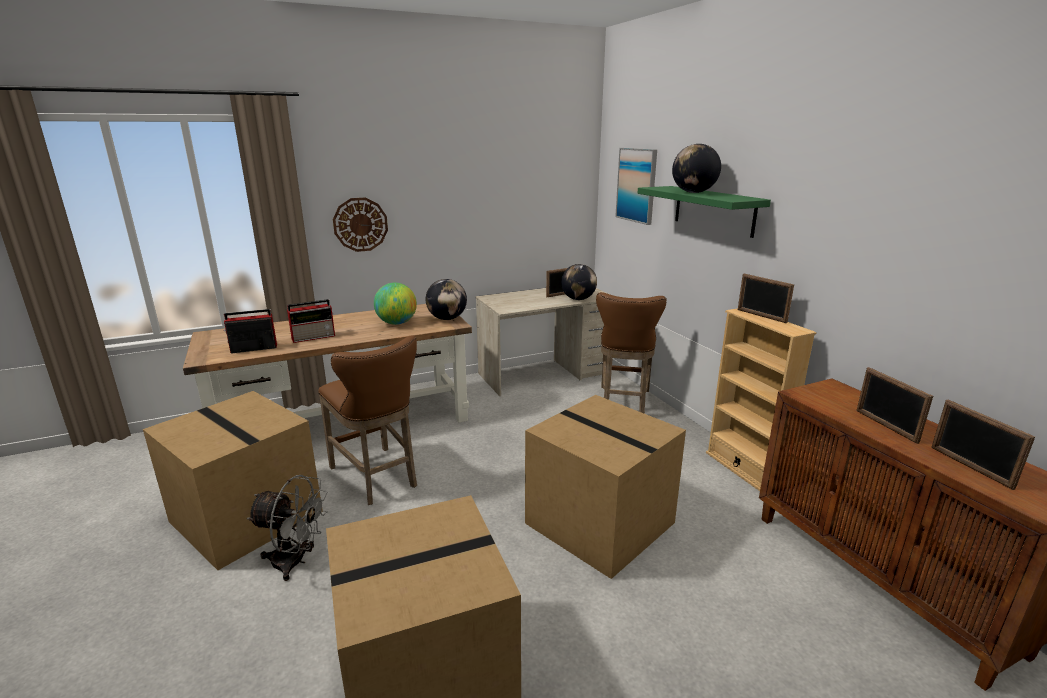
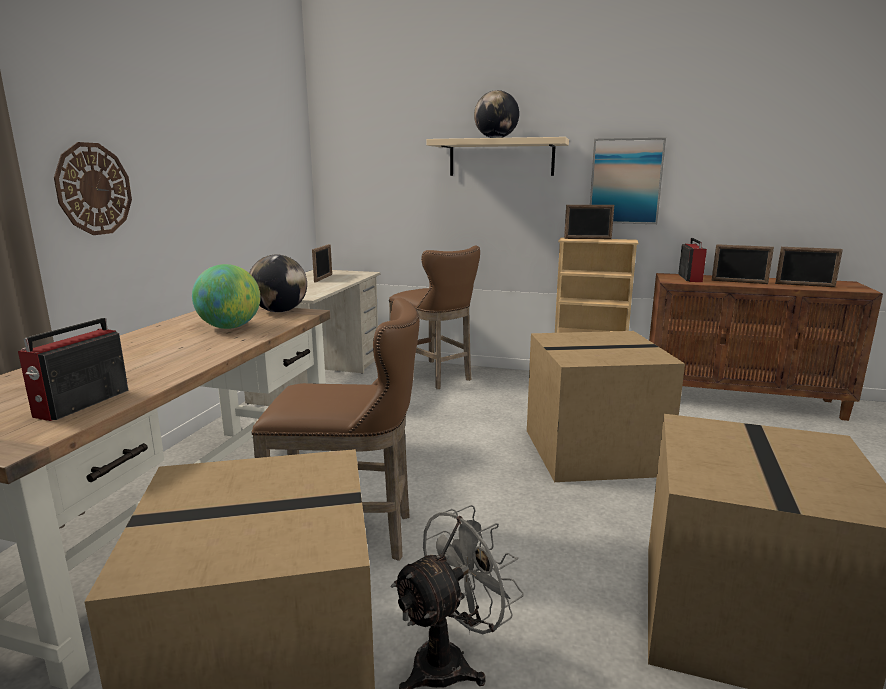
camera: 50 degrees left, 5 degrees down
radio [287,299,335,343] -> radio moved to [678,238,707,282]
globe [561,264,597,300] -> none
picture [615,148,657,225] -> picture moved to [590,138,666,224]
green shelf [638,186,771,238] -> beige shelf [427,137,569,176]

